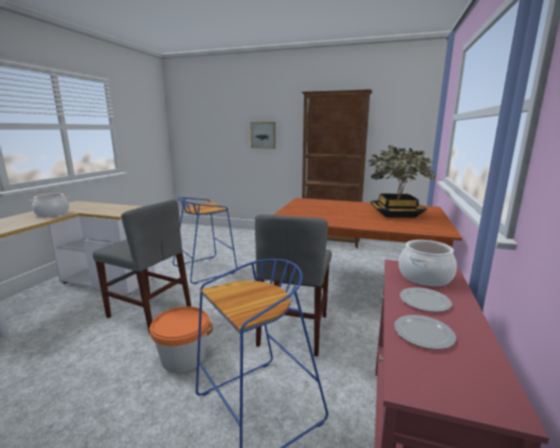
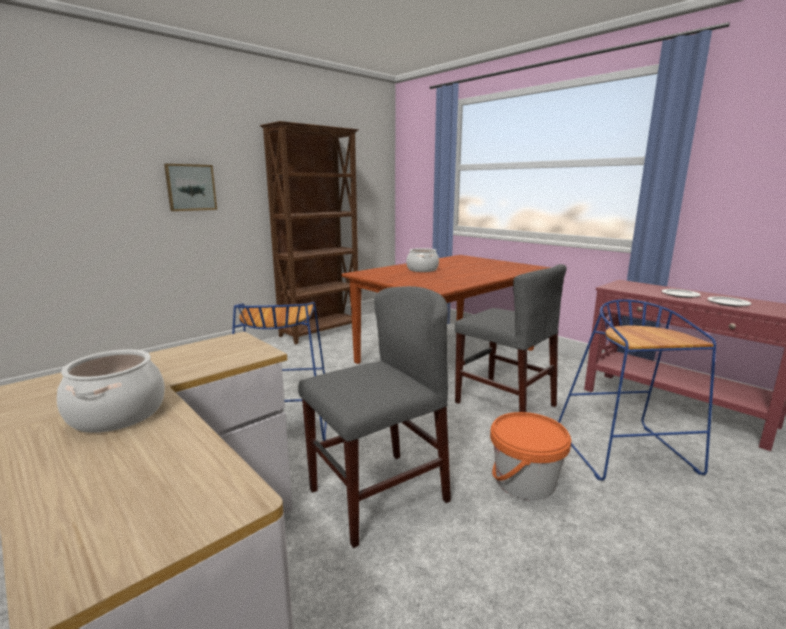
camera: 60 degrees left, 0 degrees up
potted plant [369,145,435,218] -> none
cooking pot [399,240,457,286] -> cooking pot moved to [406,248,439,272]

